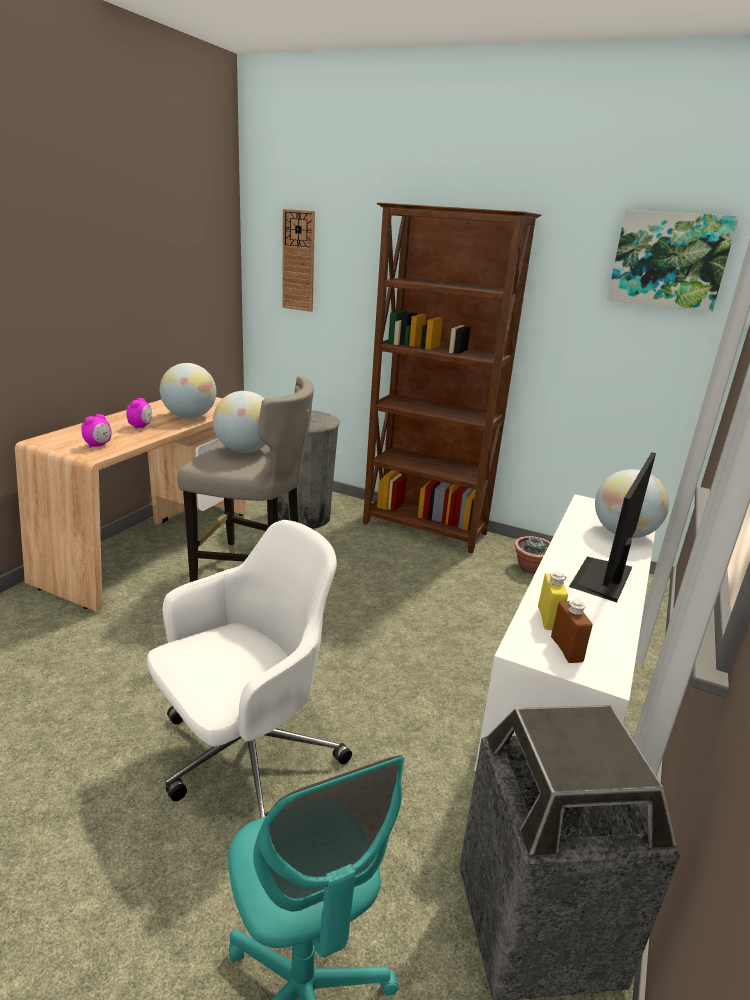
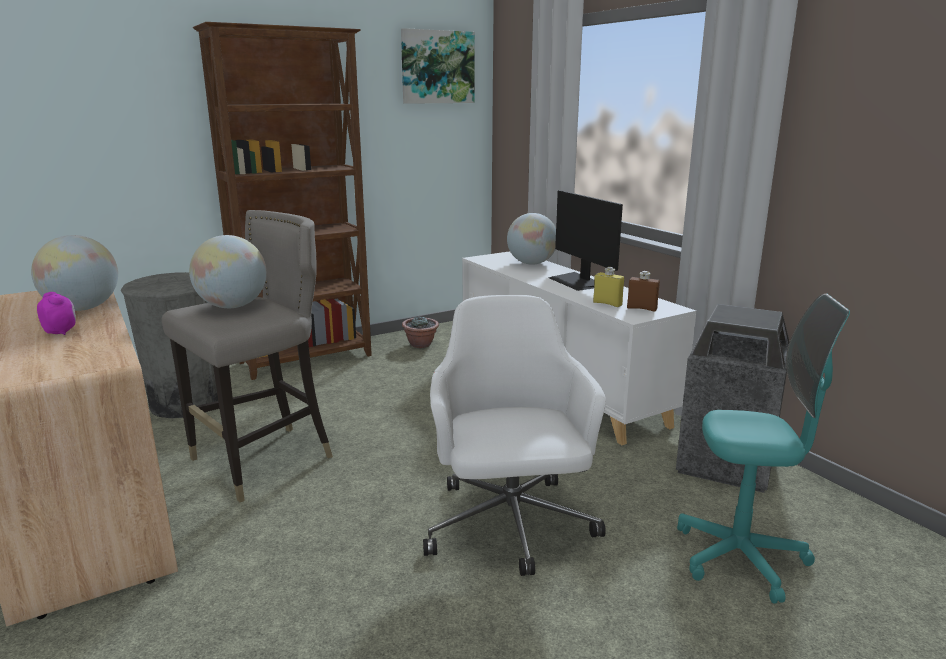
camera: 55 degrees left, 5 degrees down
alarm clock [82,414,112,447] -> none
wall clock [282,209,315,312] -> none

